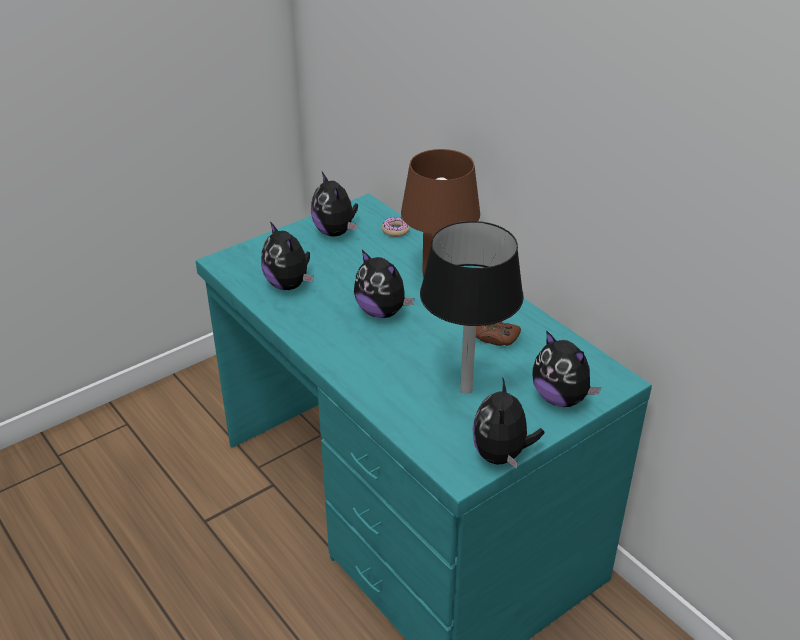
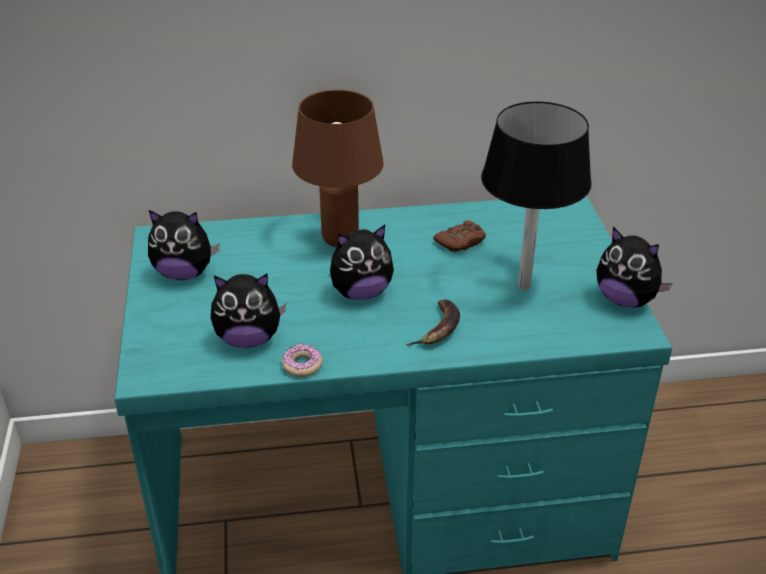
camera: 60 degrees left, 0 degrees up
donut [382,217,410,237] -> donut moved to [282,344,323,377]
plush toy [532,330,601,407] -> none
none -> banana [406,300,460,346]

